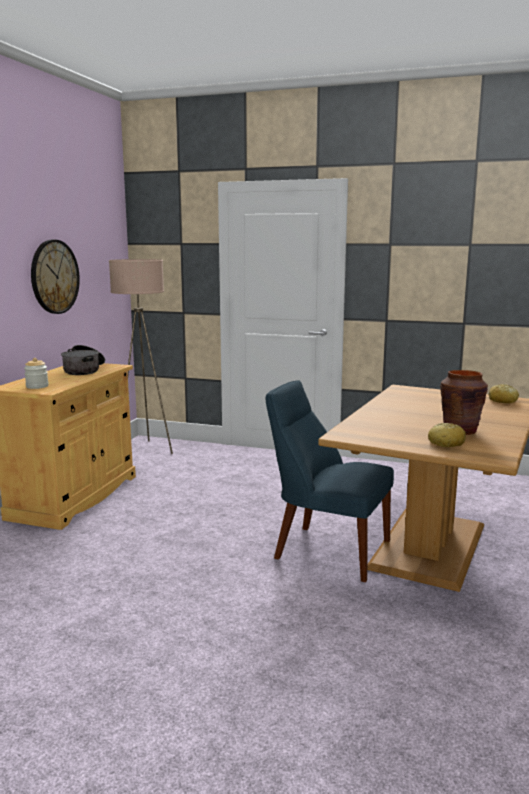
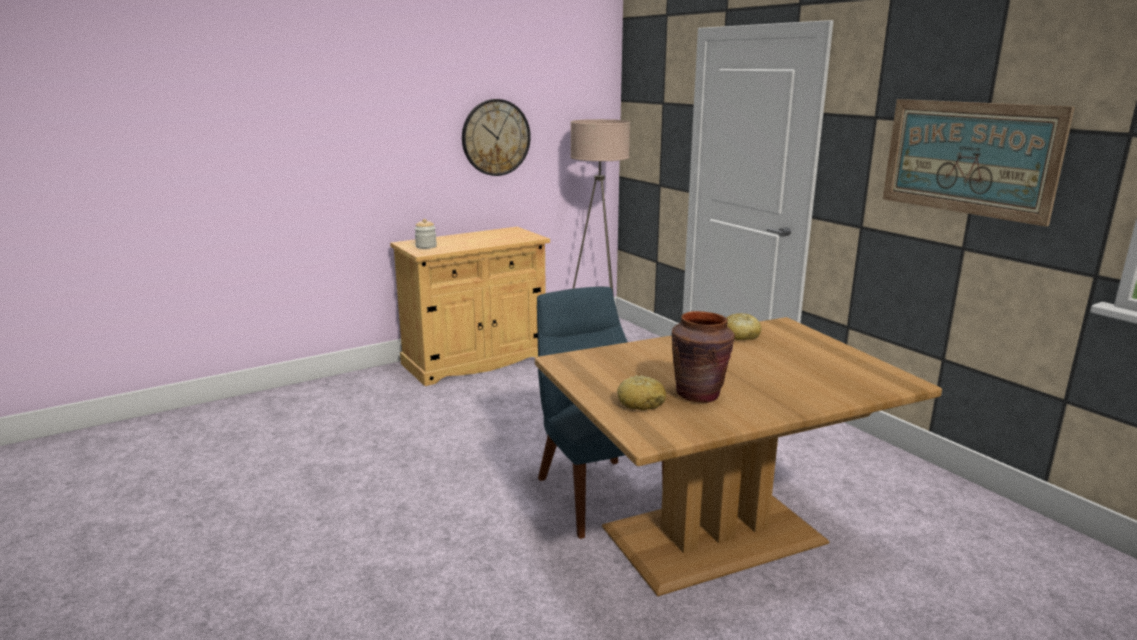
camera: 40 degrees right, 5 degrees up
cooking pot [61,345,105,375] -> none
bread [488,384,519,403] -> bread moved to [727,313,762,340]
none -> picture [883,99,1075,227]

